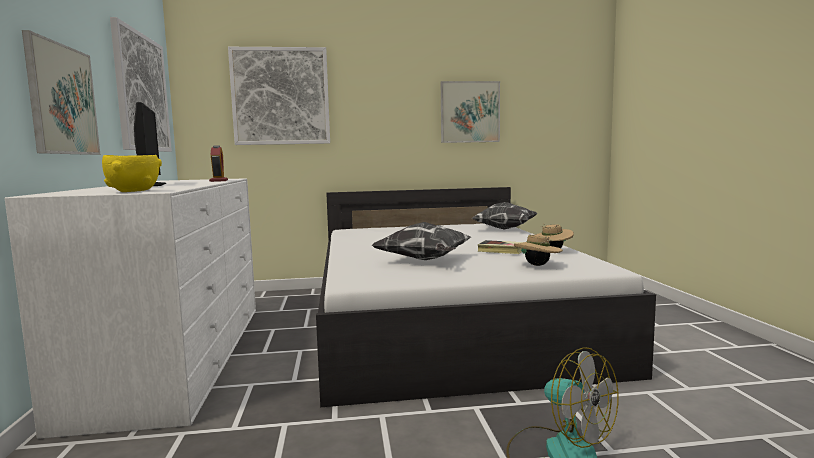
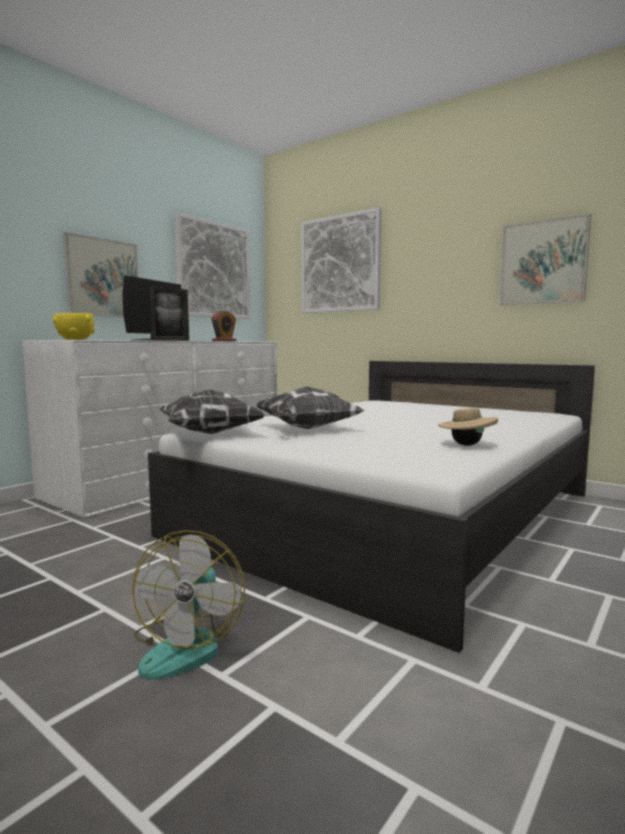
camera: 45 degrees right, 0 degrees up
pillow [472,202,537,230] -> pillow moved to [160,389,265,434]
book [478,240,523,254] -> none
beige hat [514,235,563,266] -> none
none -> picture frame [150,286,189,341]

